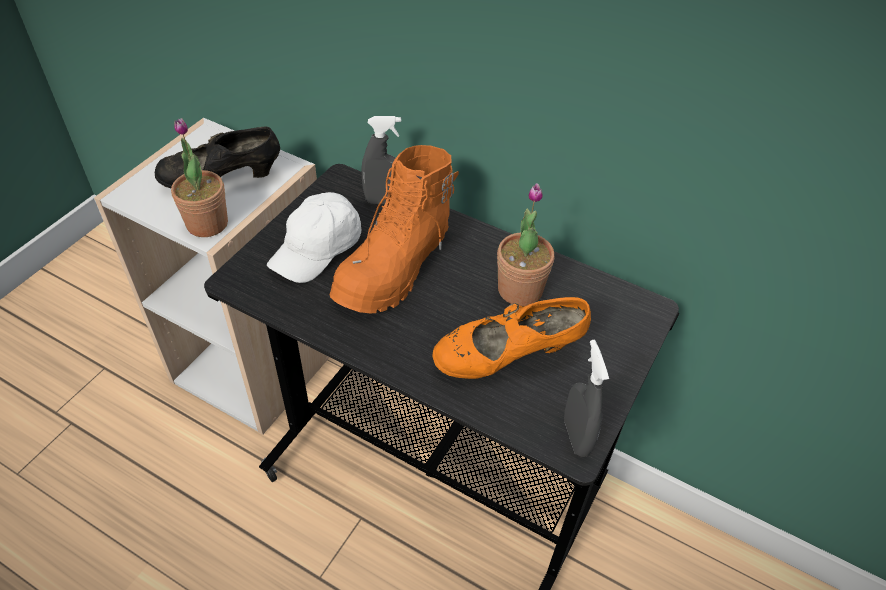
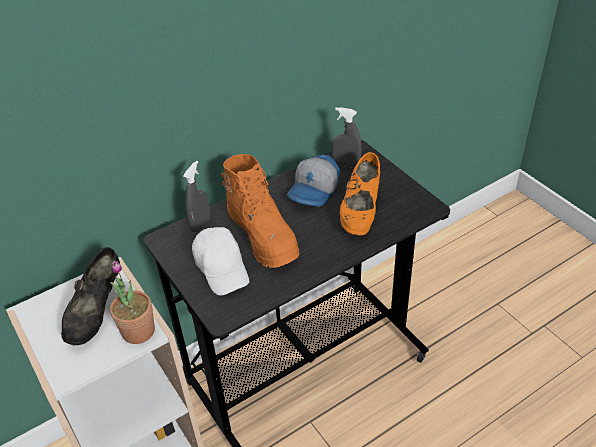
camera: 60 degrees left, 5 degrees down
potted plant [497,183,554,306] -> cap [287,154,340,207]
grey spray bottle [564,340,609,457] -> grey spray bottle moved to [332,107,362,168]

